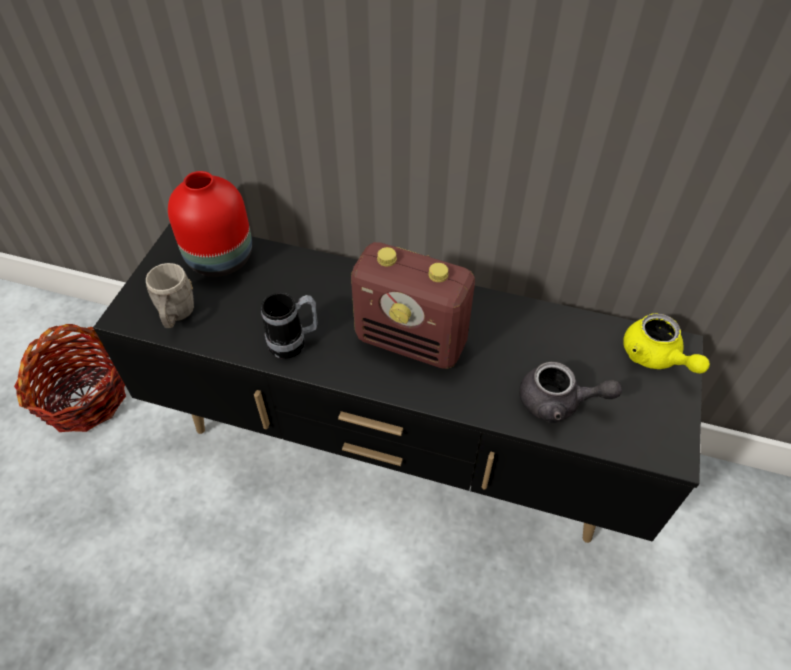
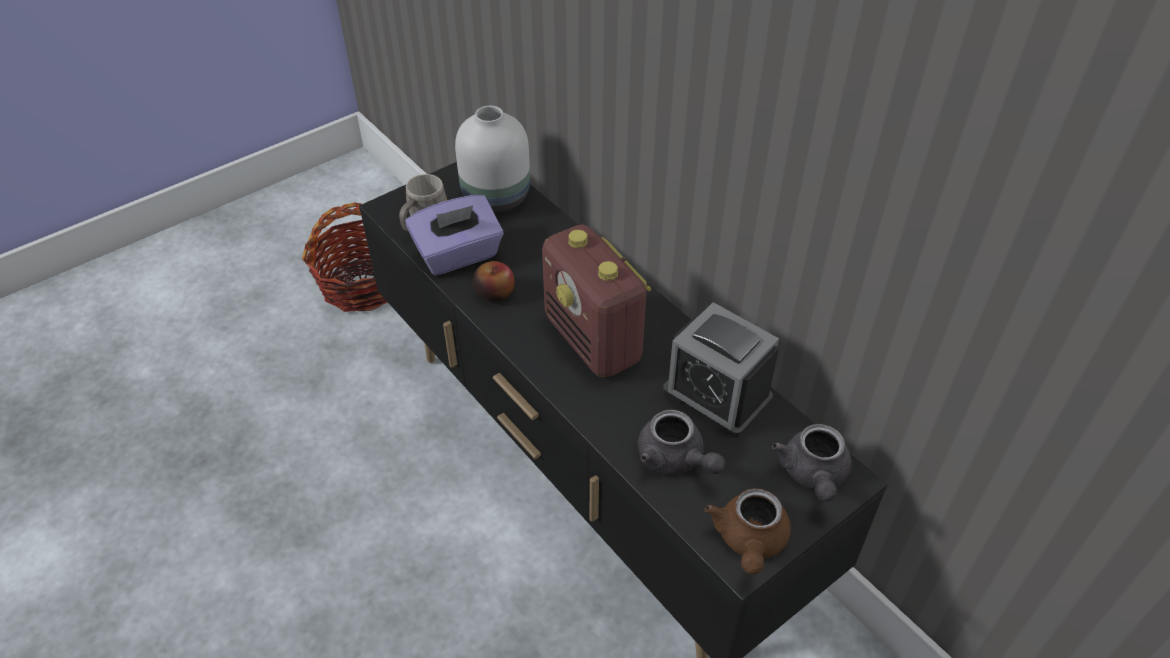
camera: 35 degrees right, 5 degrees down
red vase [168,171,252,277] -> white vase [455,106,530,212]
mug [261,292,318,359] -> apple [473,261,515,302]
yellow teapot [623,313,710,373] -> grey teapot [772,424,852,502]
none -> purple tissue box [405,195,504,275]
none -> alarm clock [663,302,779,438]
none -> brown teapot [705,488,791,574]

